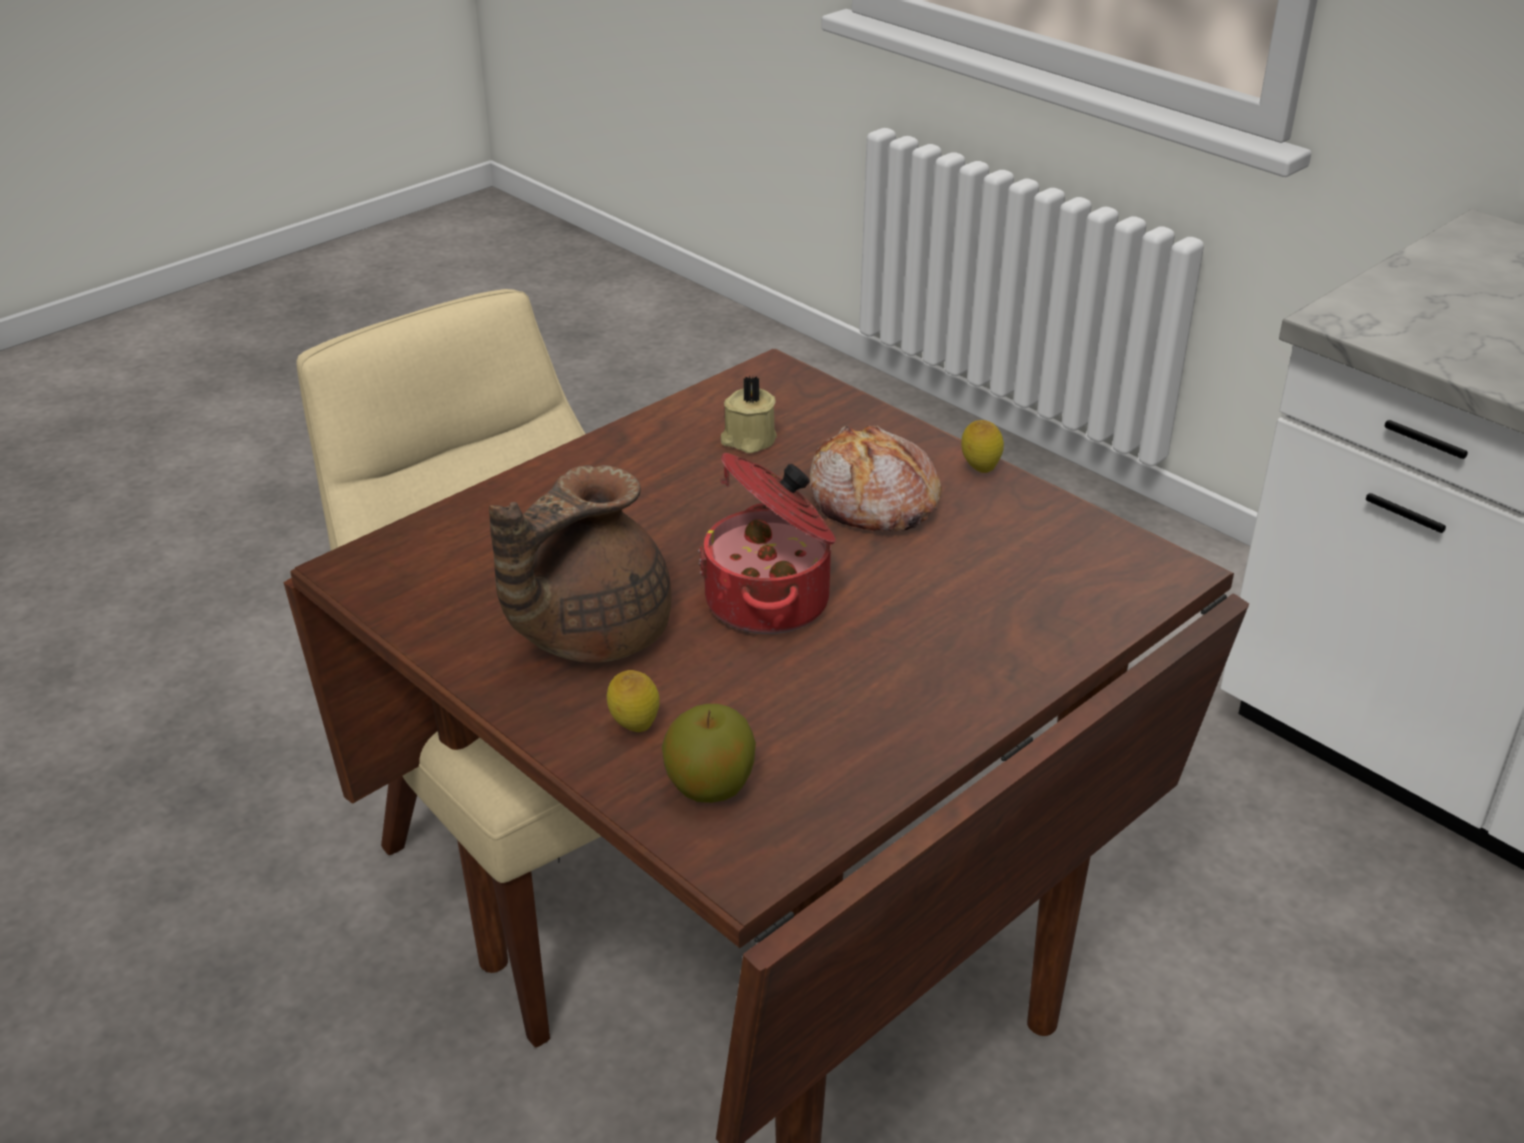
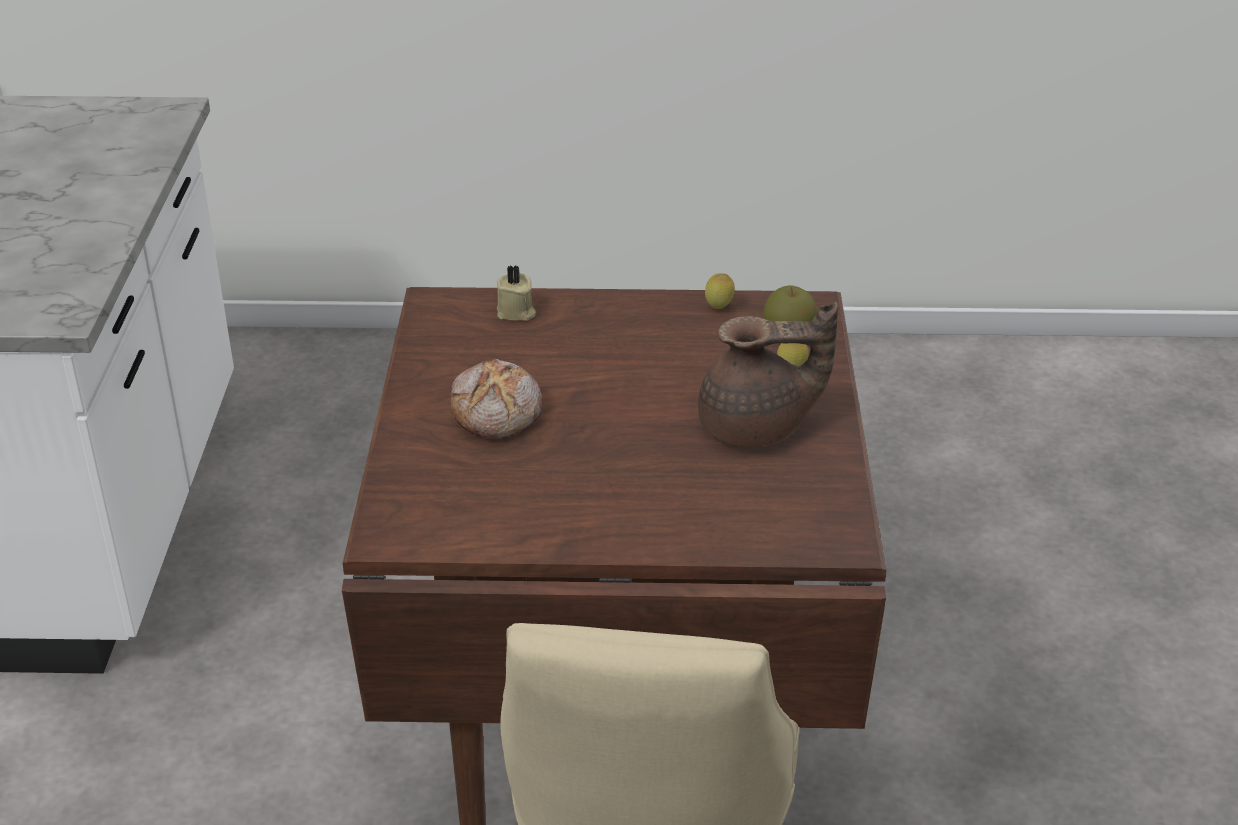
camera: 135 degrees left, 0 degrees up
cooking pot [698,453,836,634] -> none
beige candle [721,376,777,453] -> beige candle moved to [497,265,536,321]
lemon [961,420,1004,473] -> lemon moved to [705,273,735,309]

